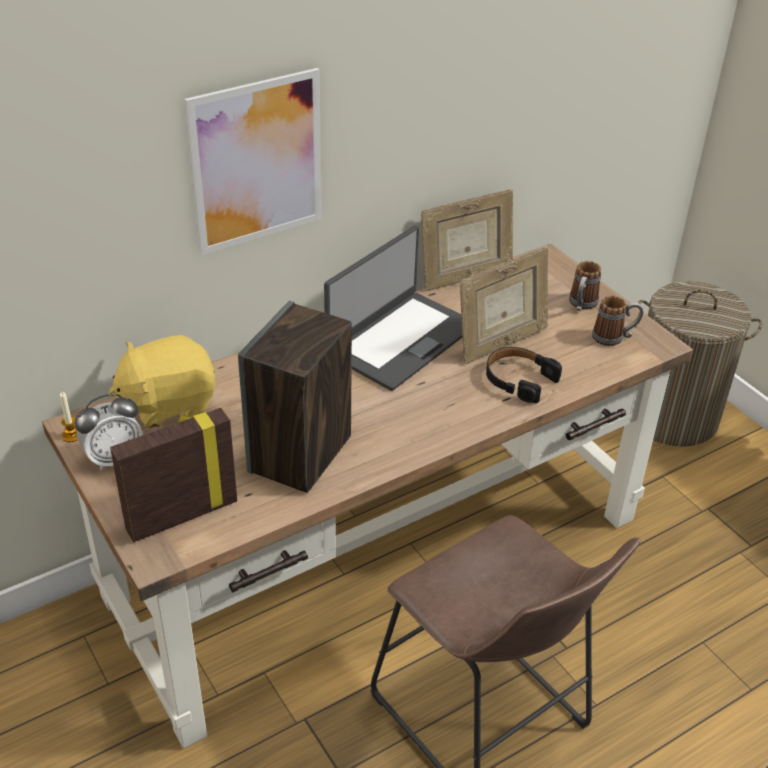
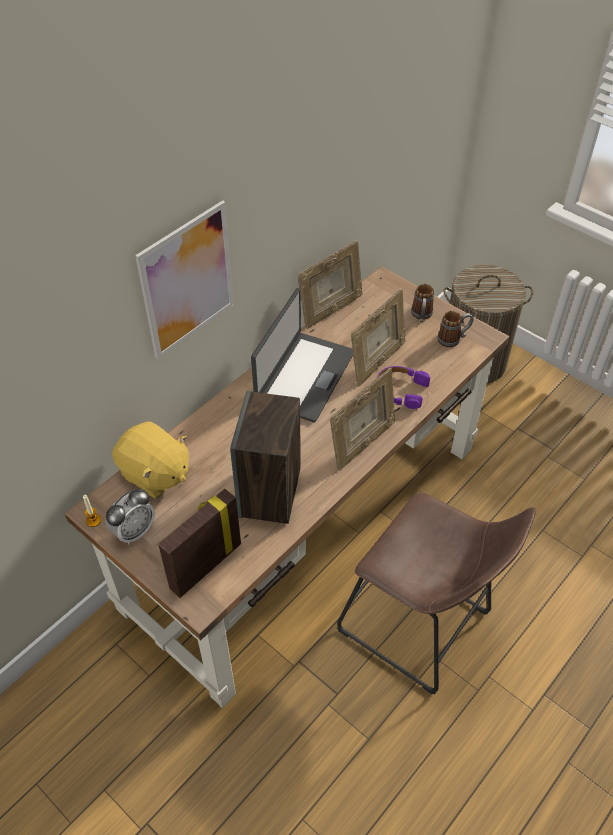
camera: 15 degrees left, 10 degrees up
yellow plush toy [109,335,215,429] -> yellow plush toy turned 105 degrees counterclockwise [112,421,189,498]
black headphones [486,347,562,403] -> purple headphones [377,366,430,409]
none -> picture frame [330,368,395,471]

